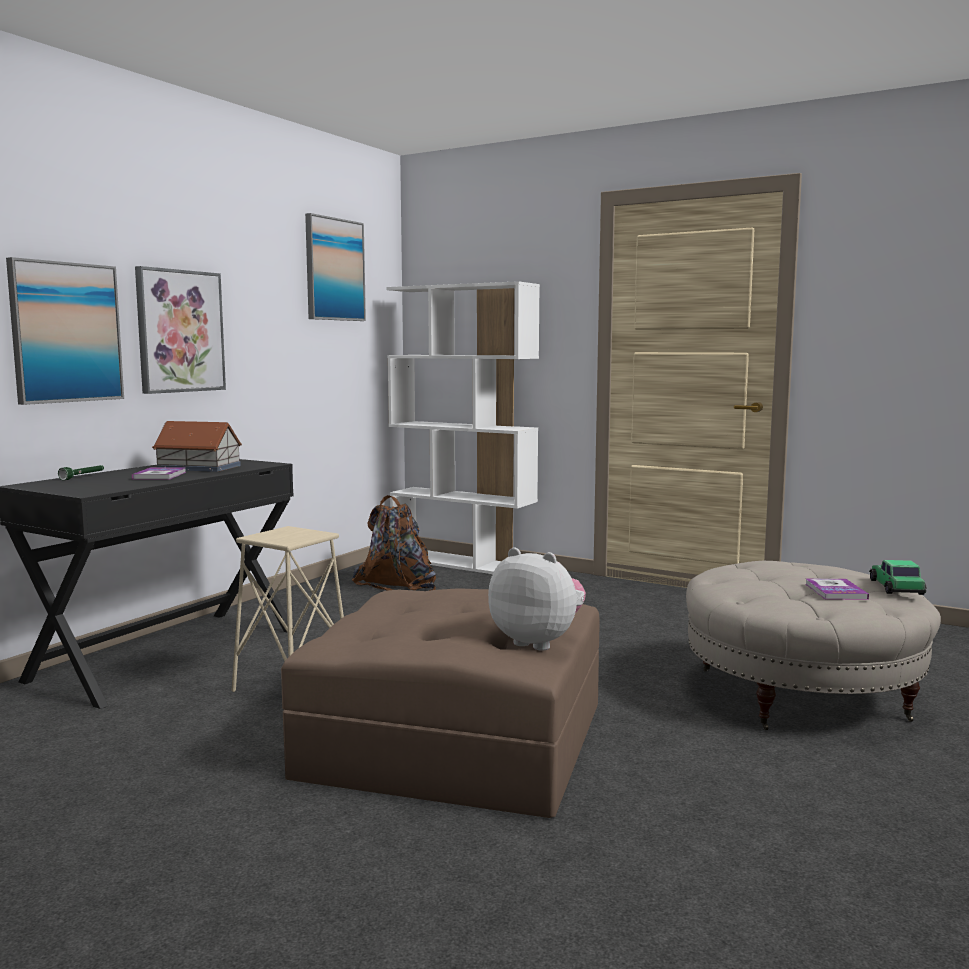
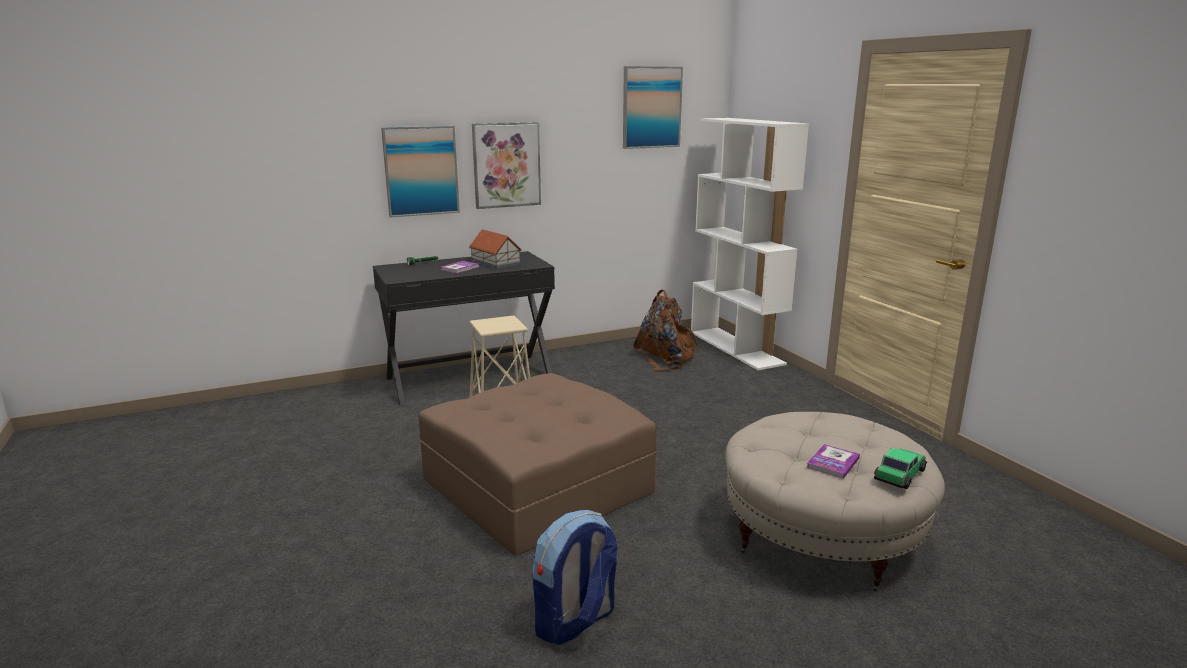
camera: 35 degrees right, 10 degrees up
plush toy [488,547,586,651] -> none
none -> backpack [532,510,618,645]

